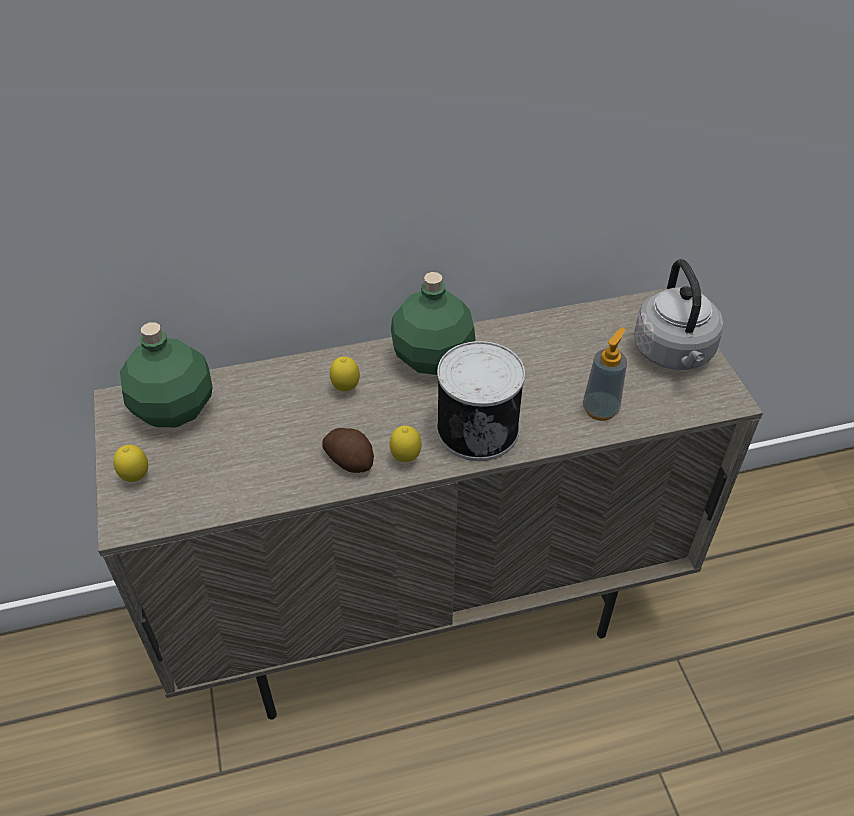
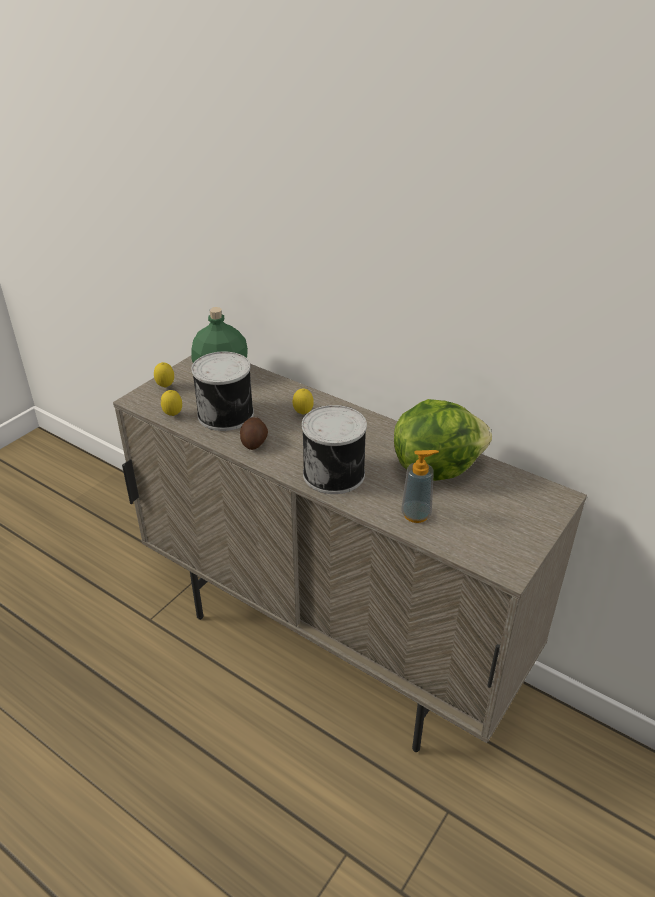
camera: 50 degrees right, 10 degrees down
lemon [390,425,422,462] -> lemon moved to [161,390,182,416]
green bottle [391,272,475,375] -> none
grey kettle [634,259,723,370] -> none
none -> can [191,352,254,431]
none -> lettuce [394,399,492,481]

